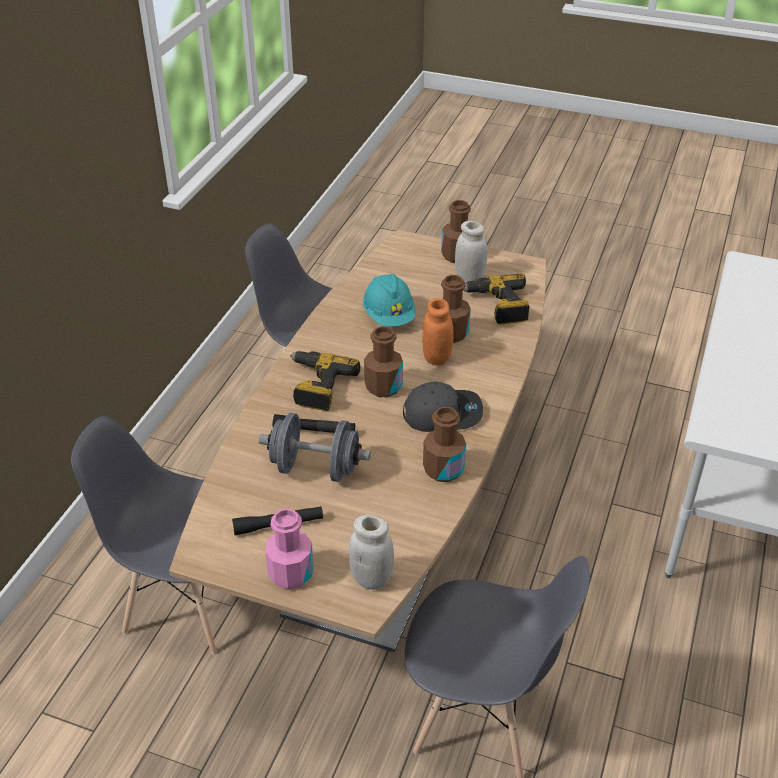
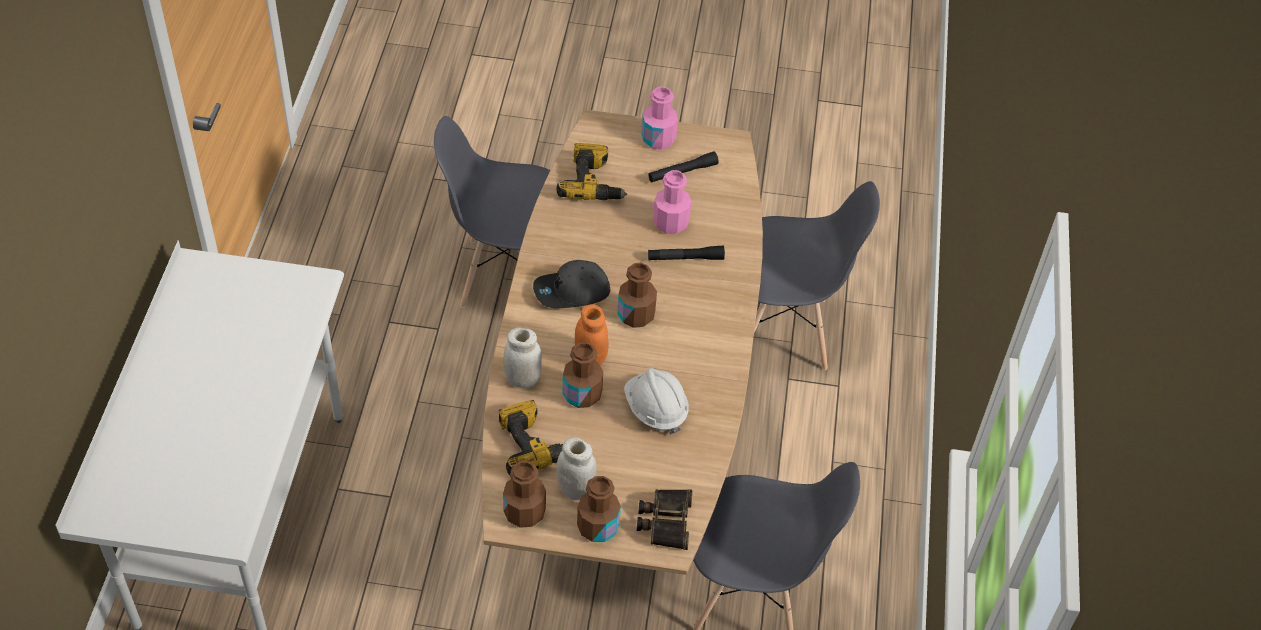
camera: 165 degrees right, 10 degrees up
grey dumbbell [259,413,371,482] -> pink bottle [653,170,692,234]
power drill [290,351,361,411] -> power drill moved to [556,143,627,200]
white jar [349,514,394,590] -> white jar moved to [503,327,542,388]
turquoise hard hat [363,274,416,327] -> white hard hat [624,368,689,435]
brown bottle [423,407,466,482] -> brown bottle moved to [503,461,546,528]
none -> binoculars [637,489,692,550]

